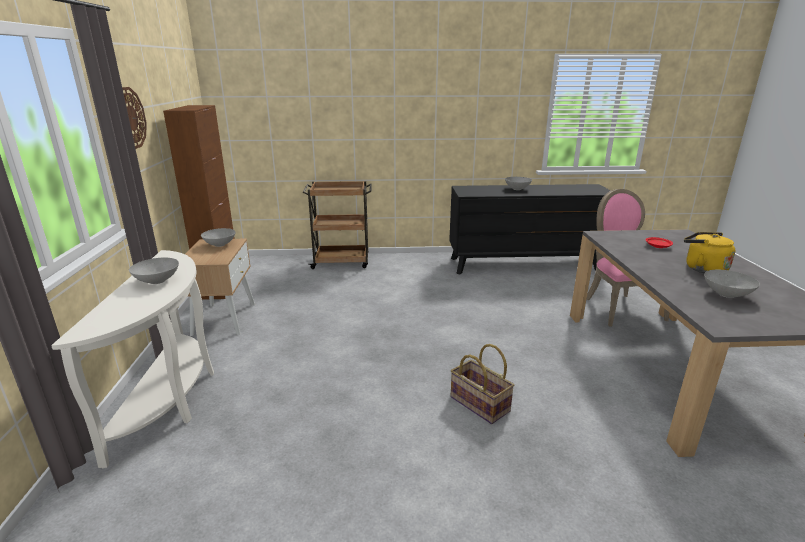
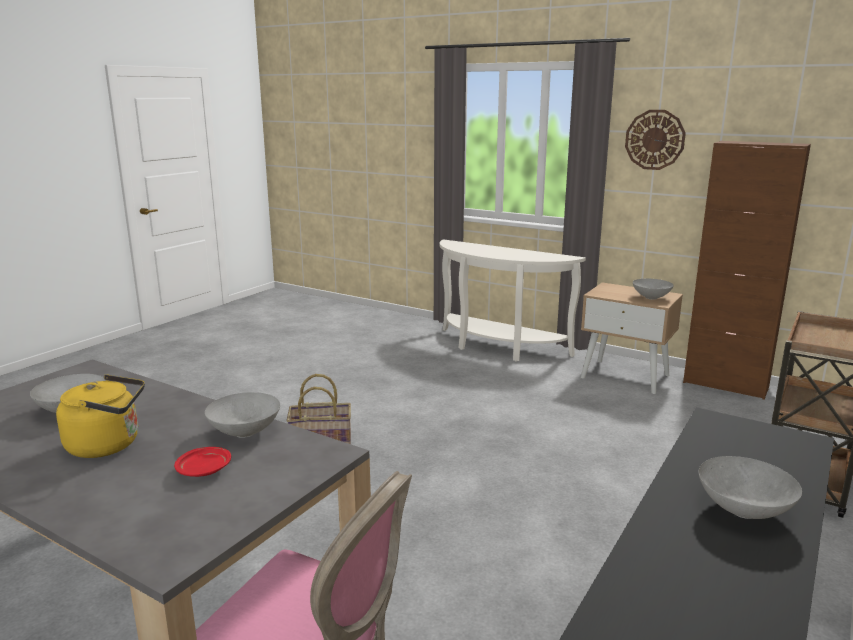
camera: 125 degrees right, 5 degrees down
grey bowl [129,258,179,284] -> grey bowl moved to [205,392,280,438]

